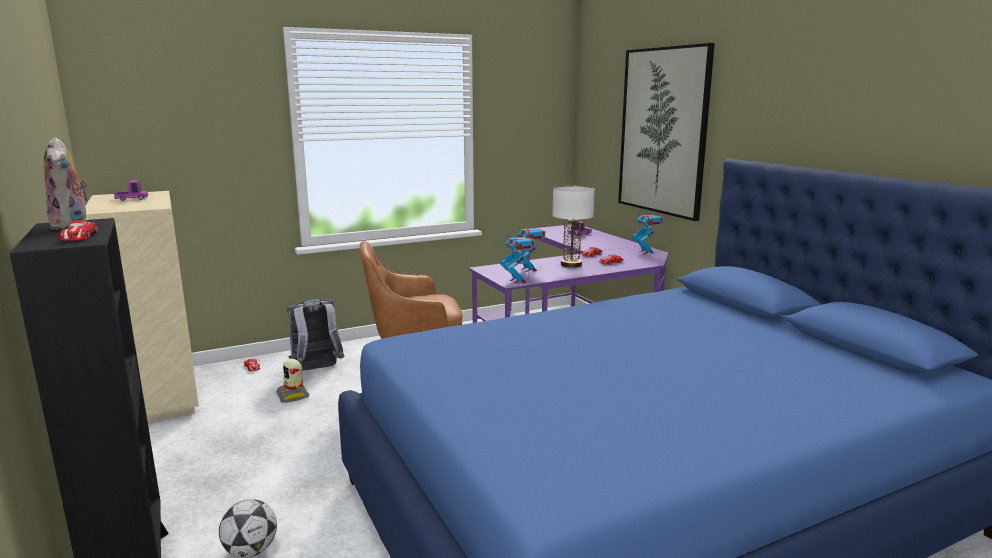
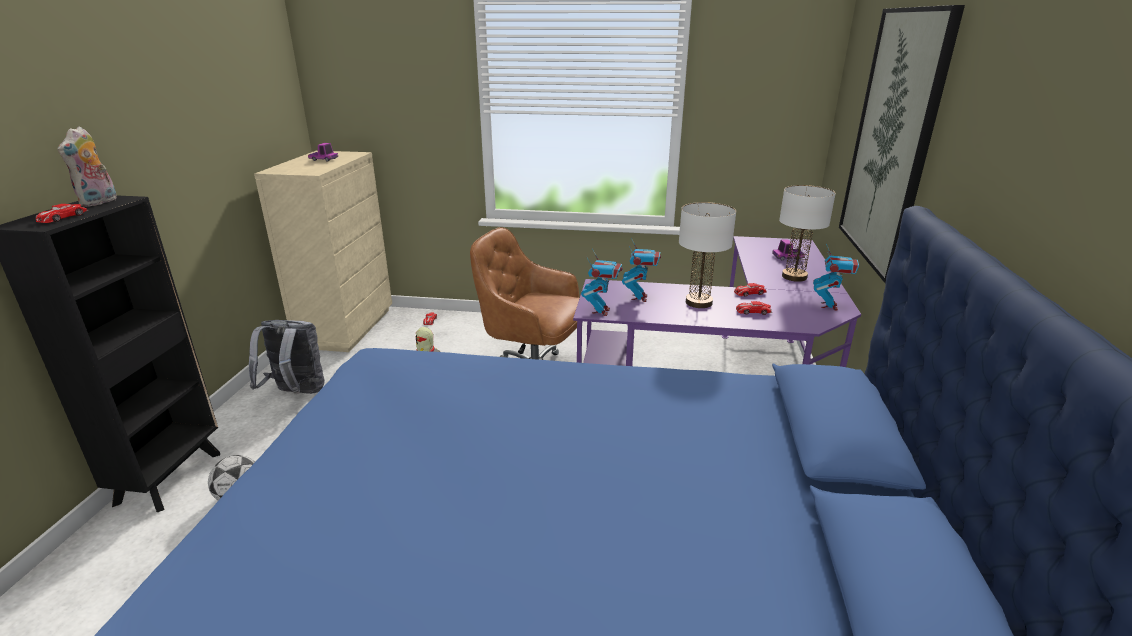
camera: 35 degrees right, 10 degrees up
grey backpack [287,299,344,371] -> grey backpack moved to [249,320,325,394]
none -> table lamp [779,185,836,282]

